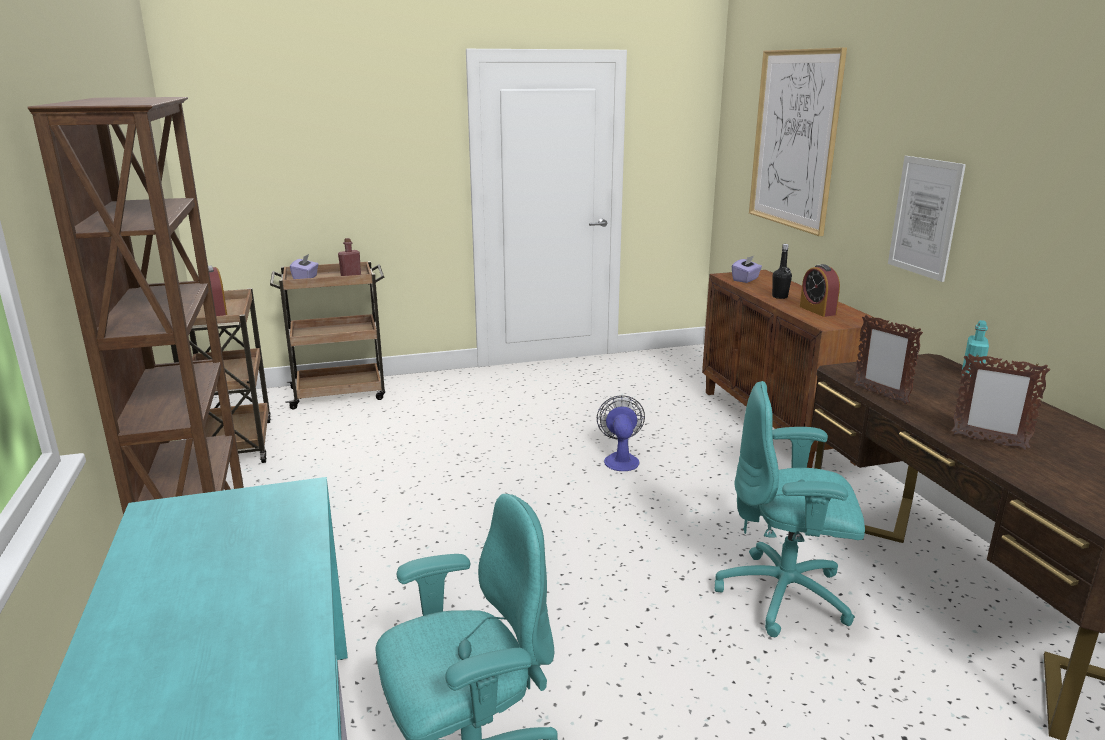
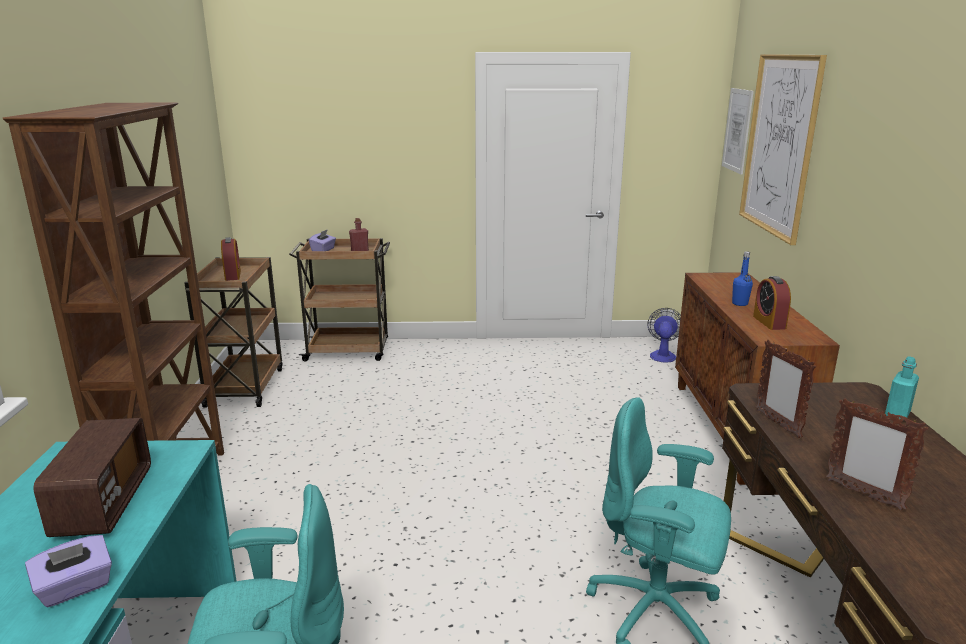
camera: 15 degrees right, 0 degrees up
fan [597,395,645,471] -> fan moved to [648,308,681,362]
purple tissue box [732,256,762,283] -> purple tissue box moved to [25,535,112,607]
black bottle [772,244,792,299] -> blue bottle [732,251,753,306]
picture [888,156,966,282] -> picture moved to [722,88,754,175]
none -> radio [33,418,151,537]

